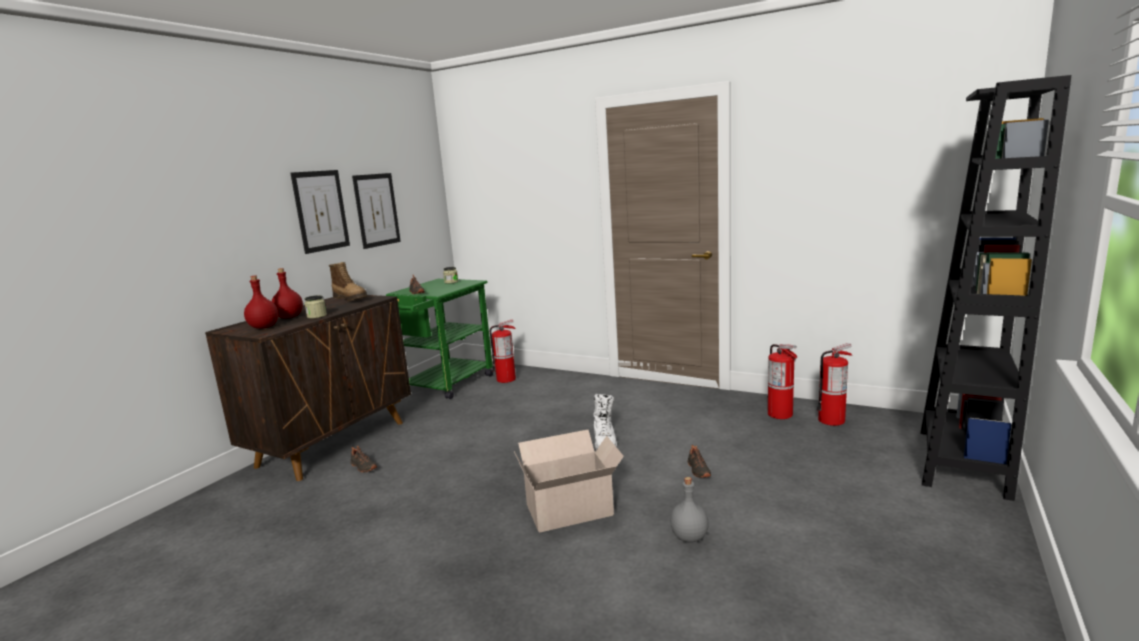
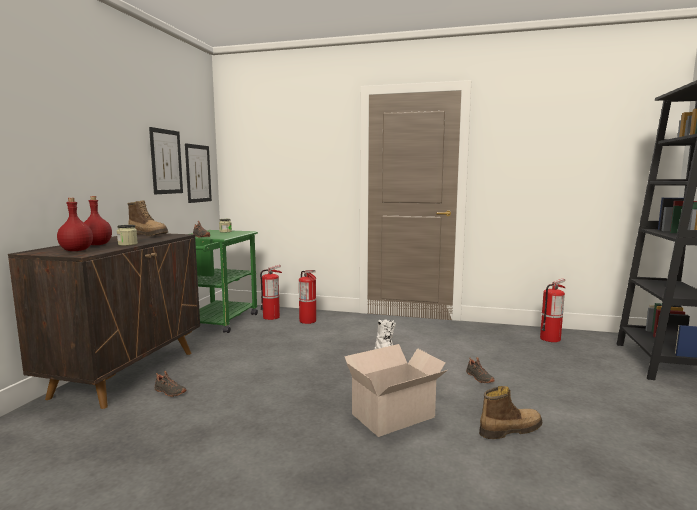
camera: 15 degrees left, 5 degrees down
picture [290,170,350,254] -> picture moved to [185,143,212,203]
grey bottle [670,477,709,542] -> boot [479,386,542,439]
fire extinguisher [768,344,798,419] -> fire extinguisher moved to [299,270,316,324]

